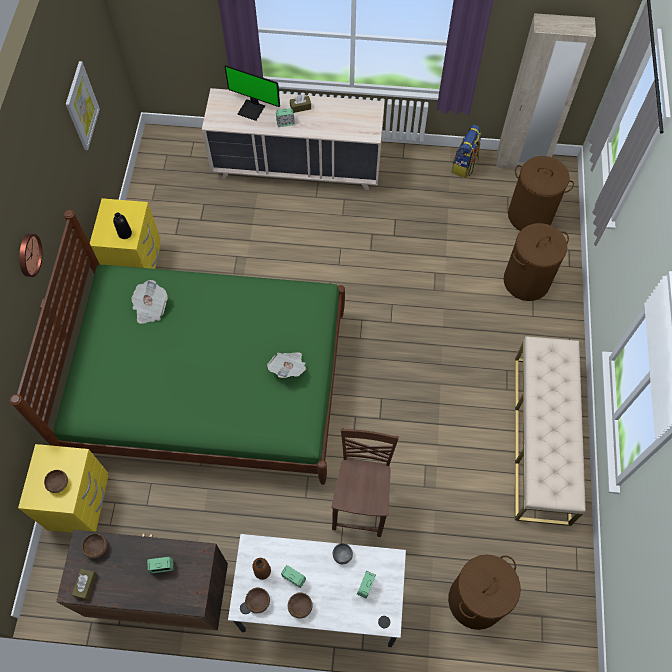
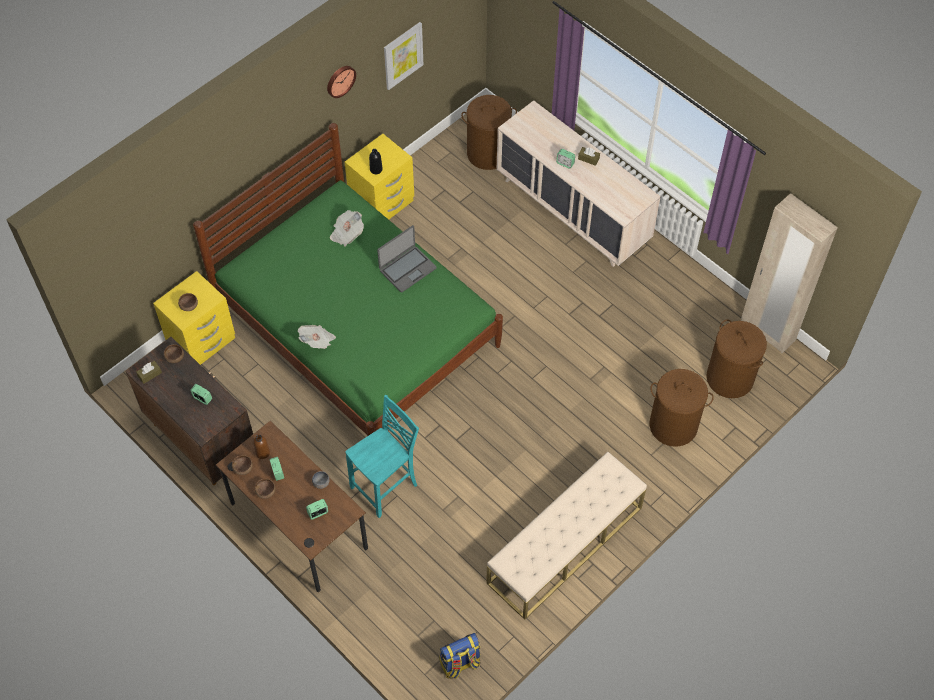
camera: 40 degrees right, 5 degrees down
wall clock [19,234,43,277] -> wall clock moved to [327,66,356,98]
monitor [224,65,280,121] -> none
white desk [228,534,406,647] -> brown desk [216,421,368,592]
newspaper [267,352,306,378] -> newspaper moved to [298,325,336,349]
brown chair [331,428,399,537] -> turquoise chair [345,395,419,518]
brown laundry basket [448,555,520,630] -> brown laundry basket moved to [461,95,517,170]
backpack [452,125,481,178] -> backpack moved to [439,633,481,679]
none -> laptop [377,225,437,292]

